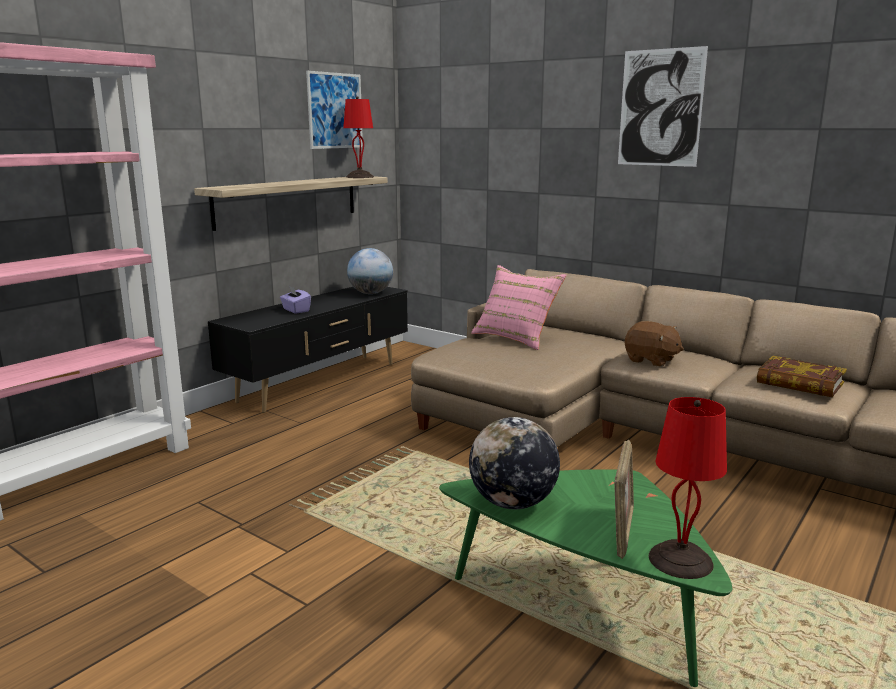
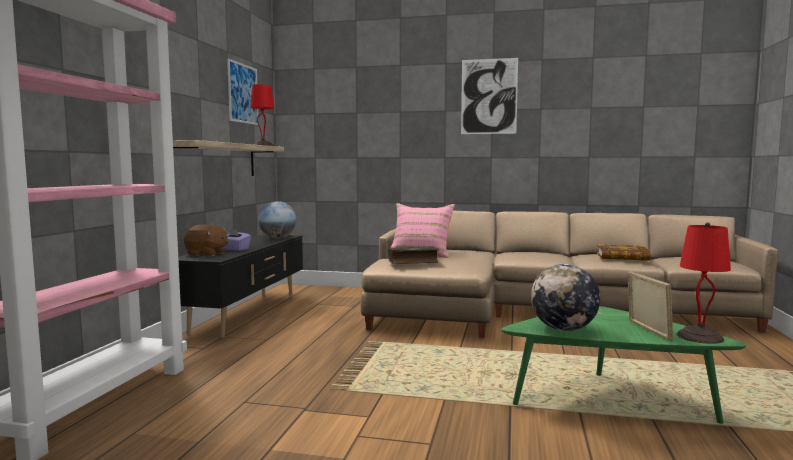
camera: 25 degrees left, 10 degrees down
brown plush toy [625,321,684,367] -> brown plush toy moved to [184,224,228,256]
none -> book [388,246,439,264]

